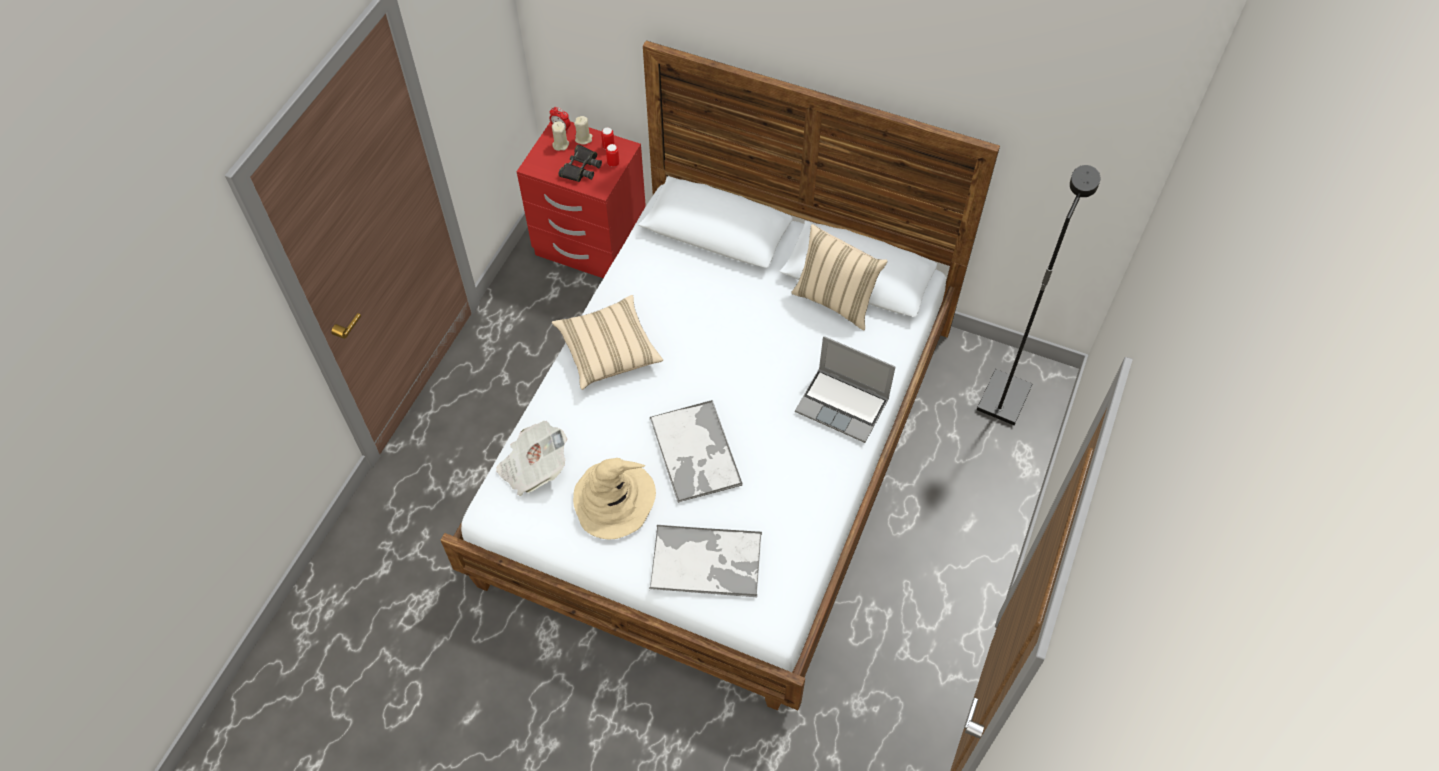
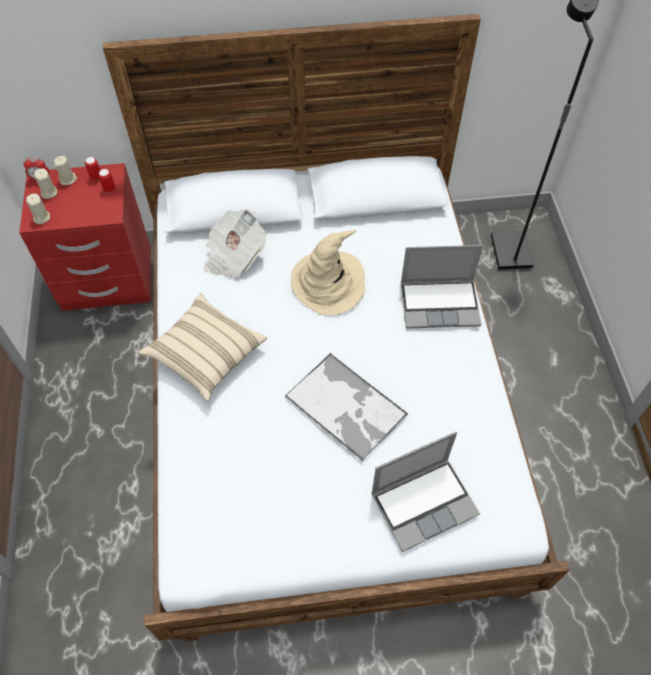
camera: 30 degrees left, 0 degrees up
newspaper [496,421,567,496] -> newspaper moved to [204,209,266,279]
black binoculars [559,144,602,182] -> none
beige hat [573,458,656,539] -> beige hat moved to [291,230,365,316]
tray [649,524,762,597] -> laptop [371,432,480,552]
beige pillow [791,224,888,331] -> none
none -> beige candle [26,194,50,224]

